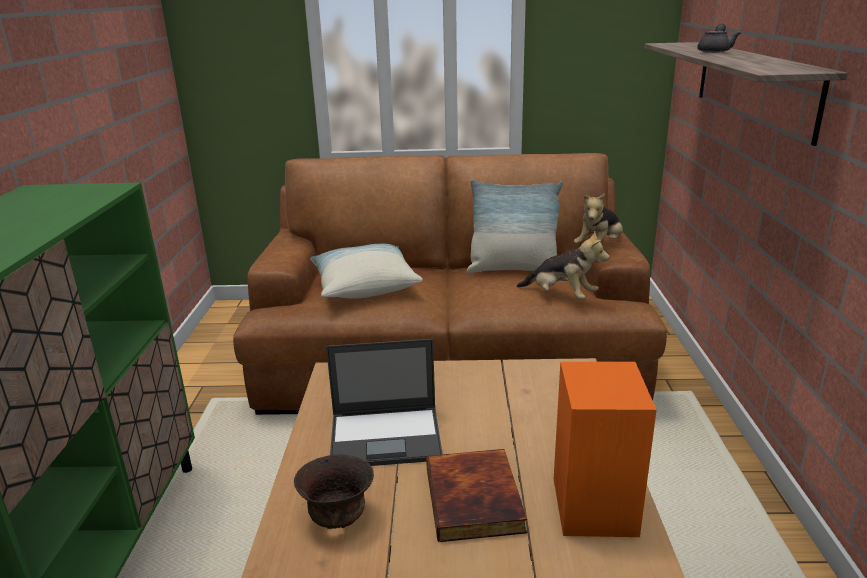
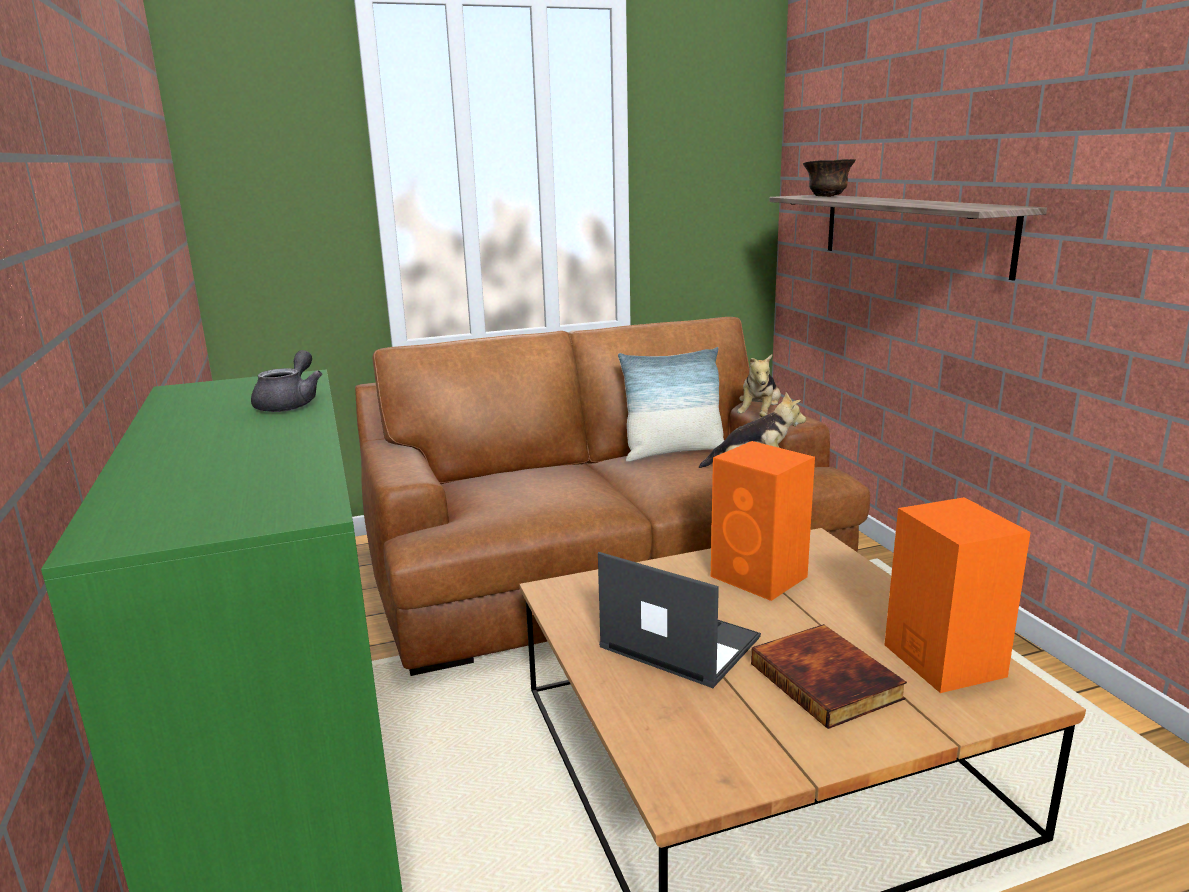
camera: 20 degrees left, 5 degrees down
brown bowl [294,454,374,529] -> brown bowl moved to [803,159,856,197]
pillow [310,244,423,298] -> none
laptop [326,339,443,466] -> laptop turned 120 degrees counterclockwise [598,552,761,688]
grey teapot [697,24,741,53] -> grey teapot moved to [251,350,322,412]
none -> orange speaker [711,441,815,601]

